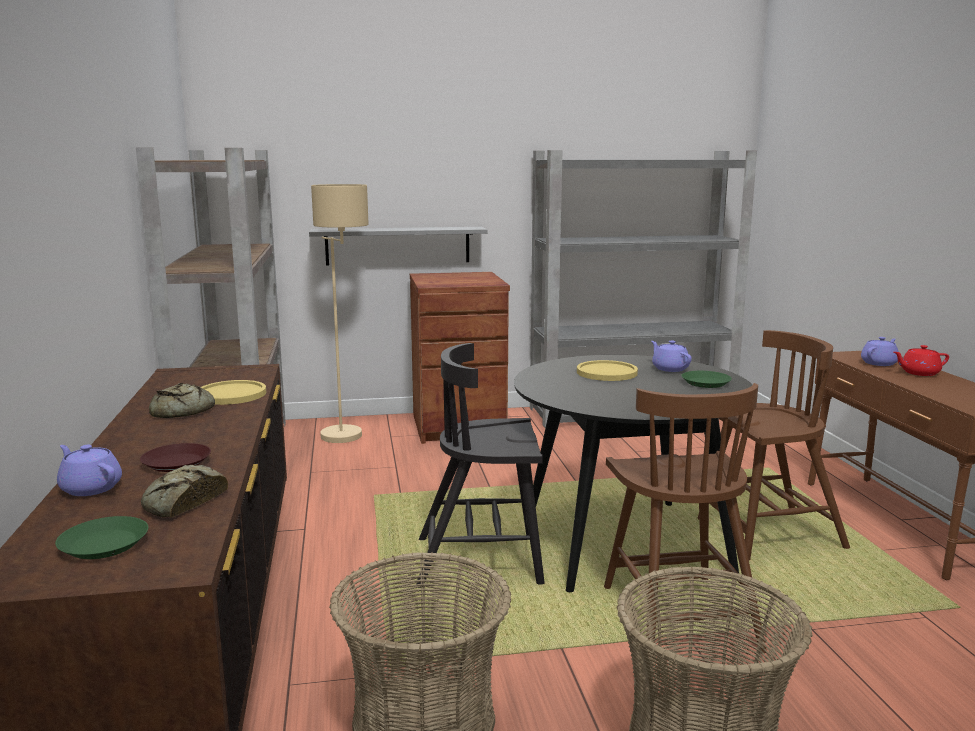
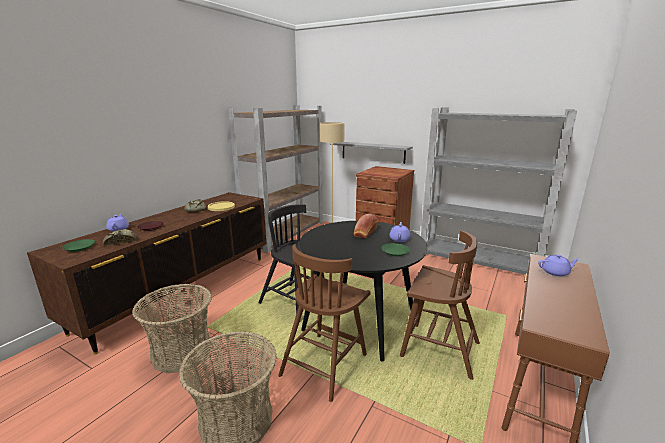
camera: 40 degrees right, 5 degrees up
yellow plate [577,360,638,381] -> bread [354,214,378,238]
red teapot [894,345,949,376] -> none

